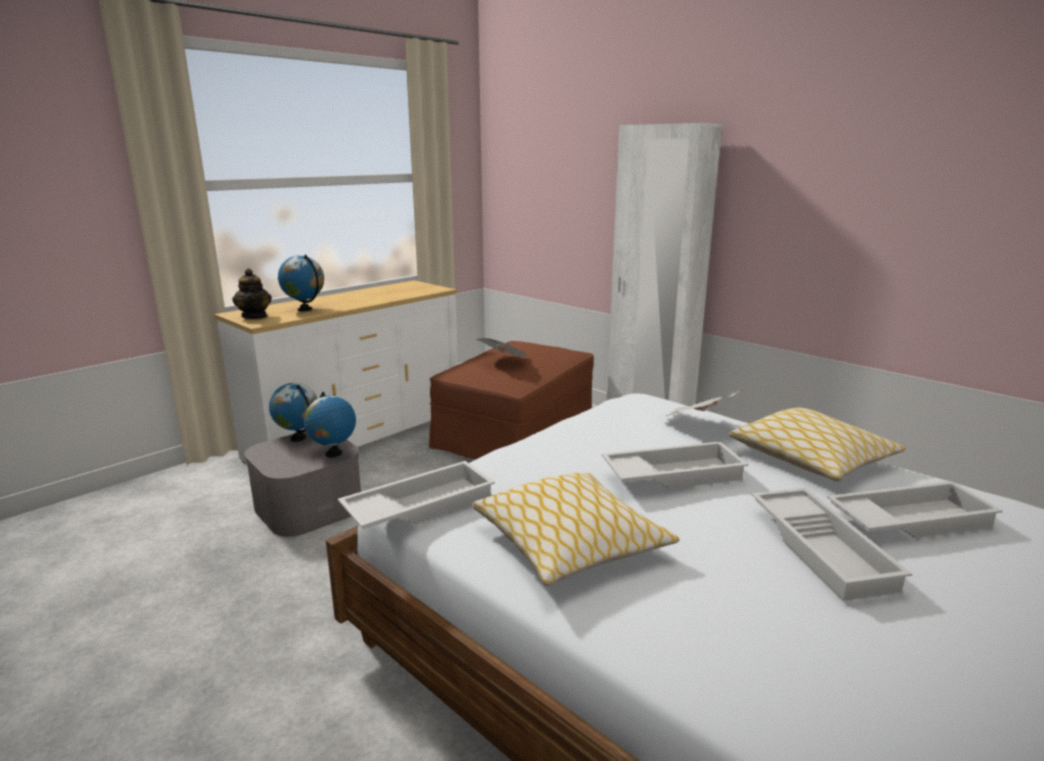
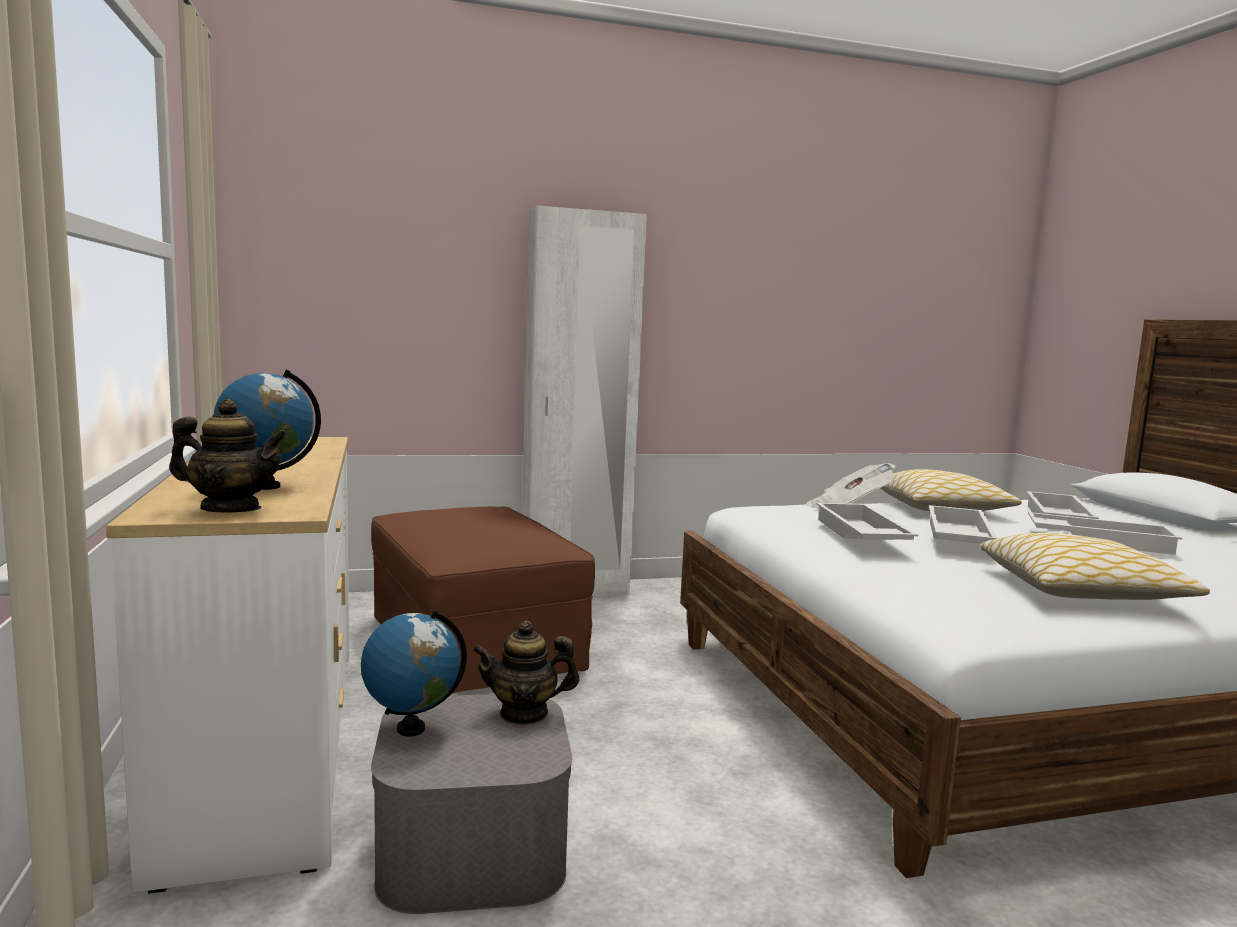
camera: 60 degrees left, 10 degrees down
globe [304,392,356,457] -> teapot [472,621,579,725]
white tray [338,461,495,529] -> white tray moved to [816,503,918,540]
newspaper [476,338,528,357] -> none

